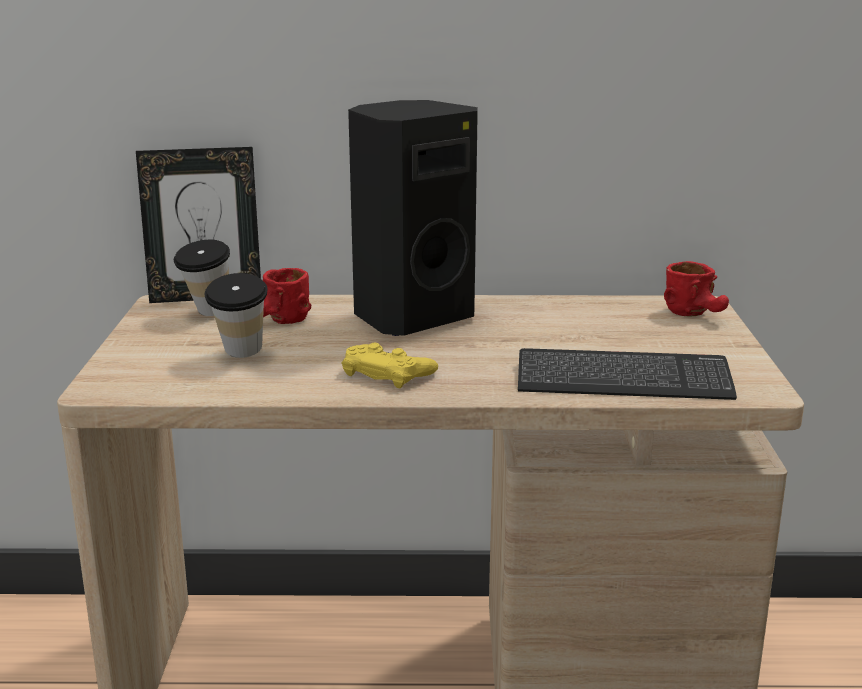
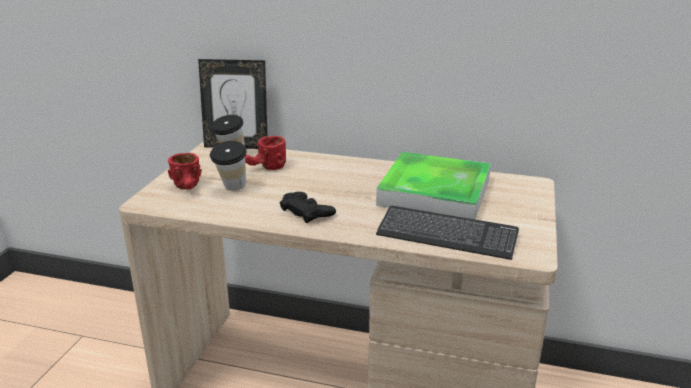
camera: 15 degrees right, 5 degrees up
yellow game controller [342,343,438,388] -> black game controller [279,192,336,224]
black speaker [348,100,478,336] -> none
red mug [664,261,729,316] -> red mug moved to [168,153,202,189]
none -> tray [376,152,491,219]

